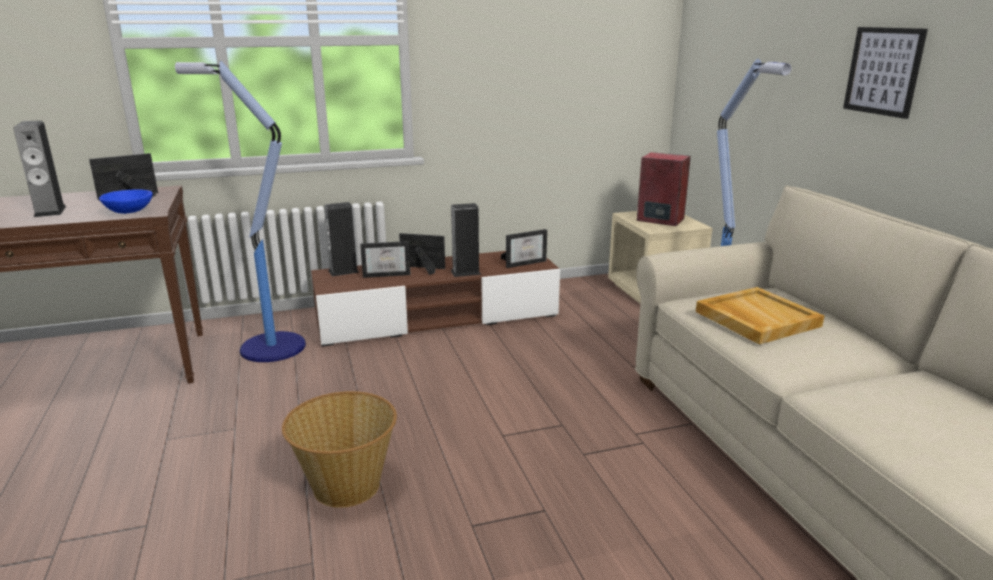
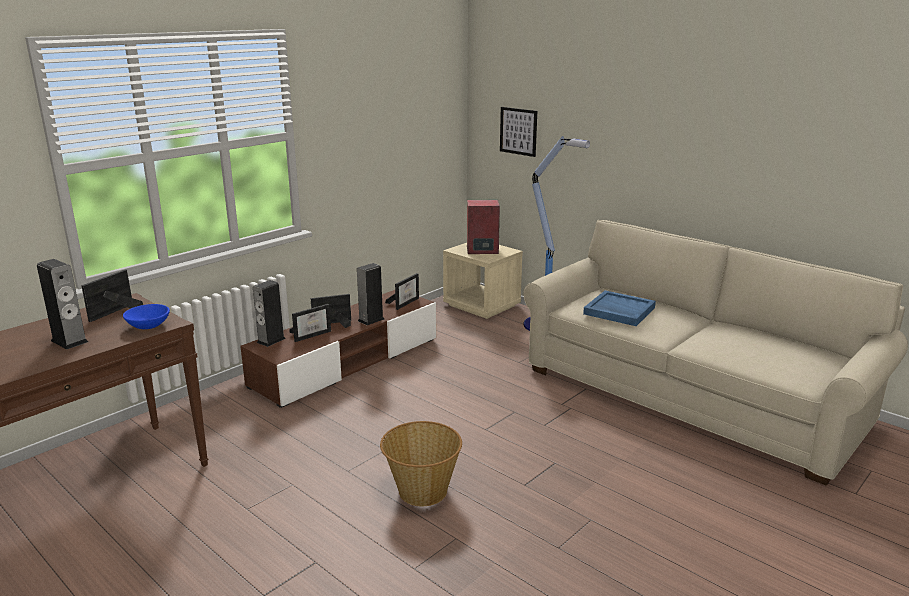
camera: 30 degrees left, 0 degrees up
floor lamp [175,61,306,362] -> none
beige tray [696,287,824,344] -> blue tray [583,290,656,326]
picture [843,27,928,119] -> picture moved to [500,107,537,157]

